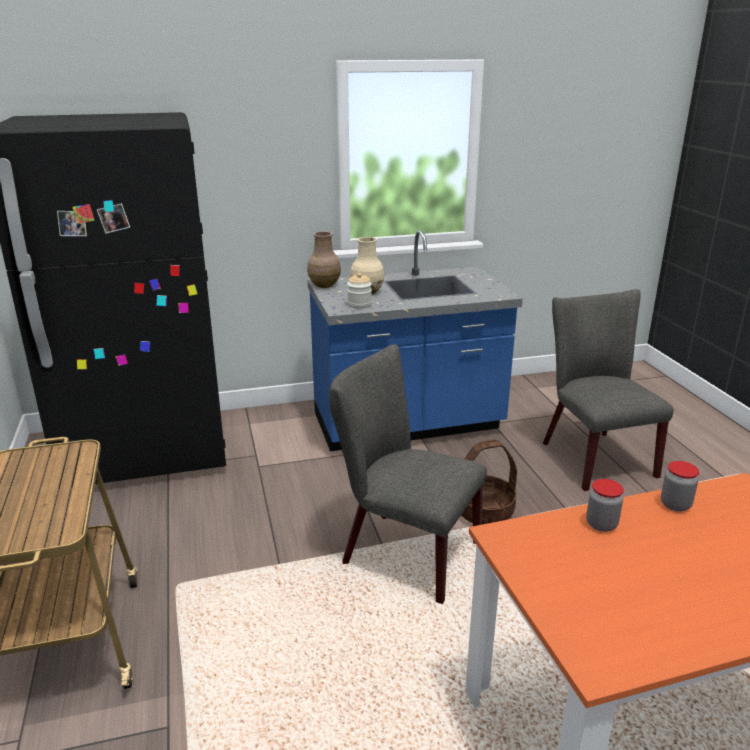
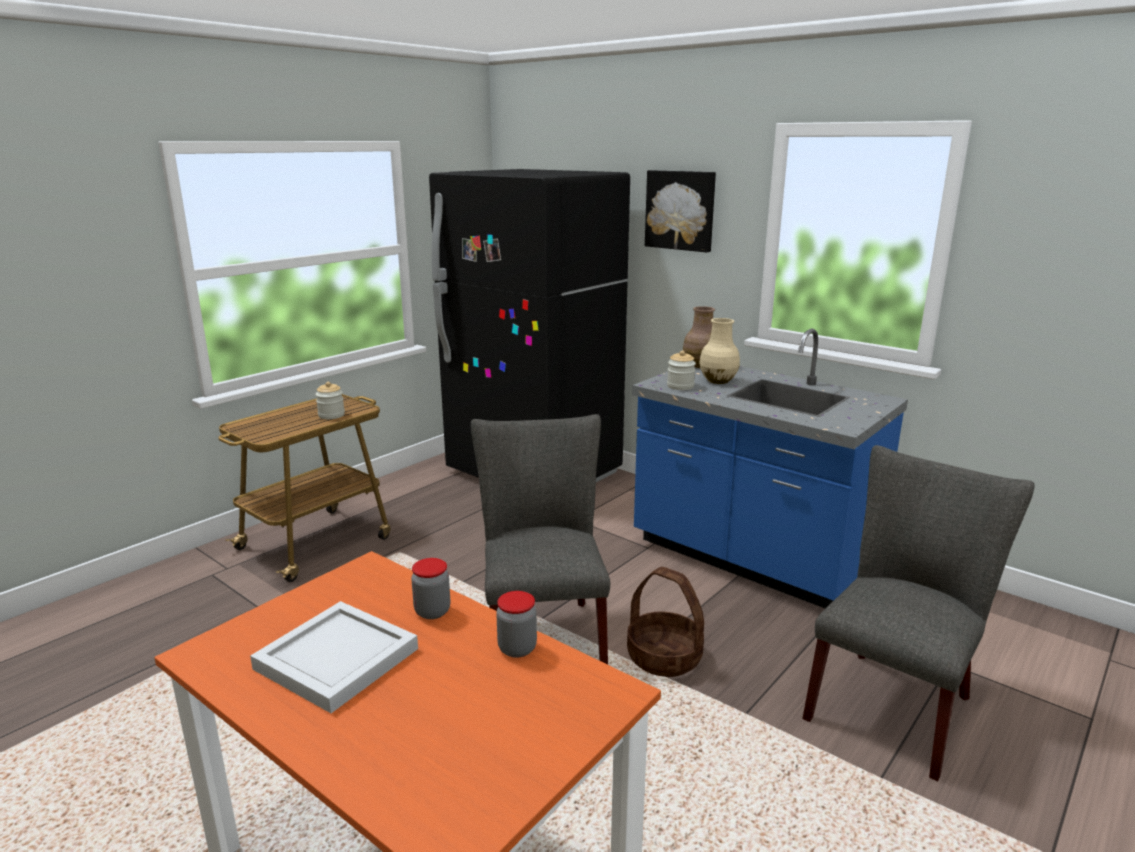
camera: 55 degrees right, 5 degrees down
none -> white tray [250,601,418,713]
none -> jar [315,382,345,419]
none -> picture [645,170,716,253]

